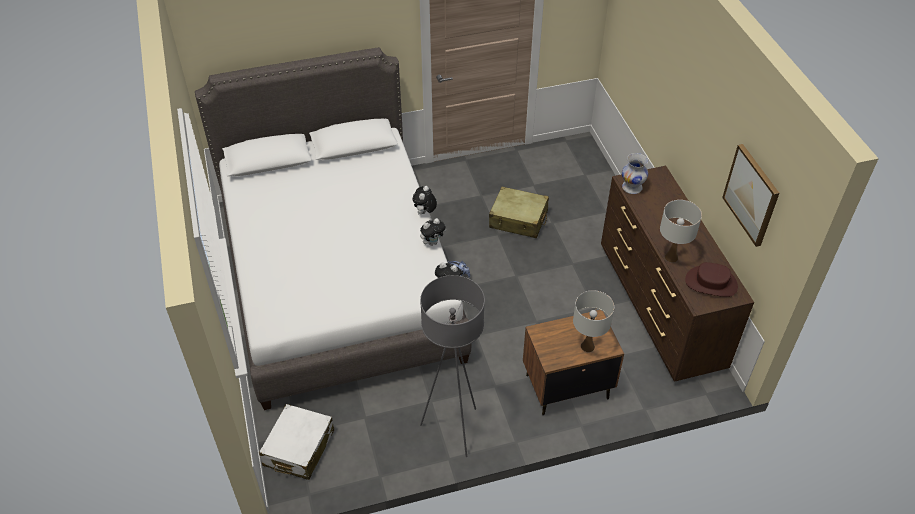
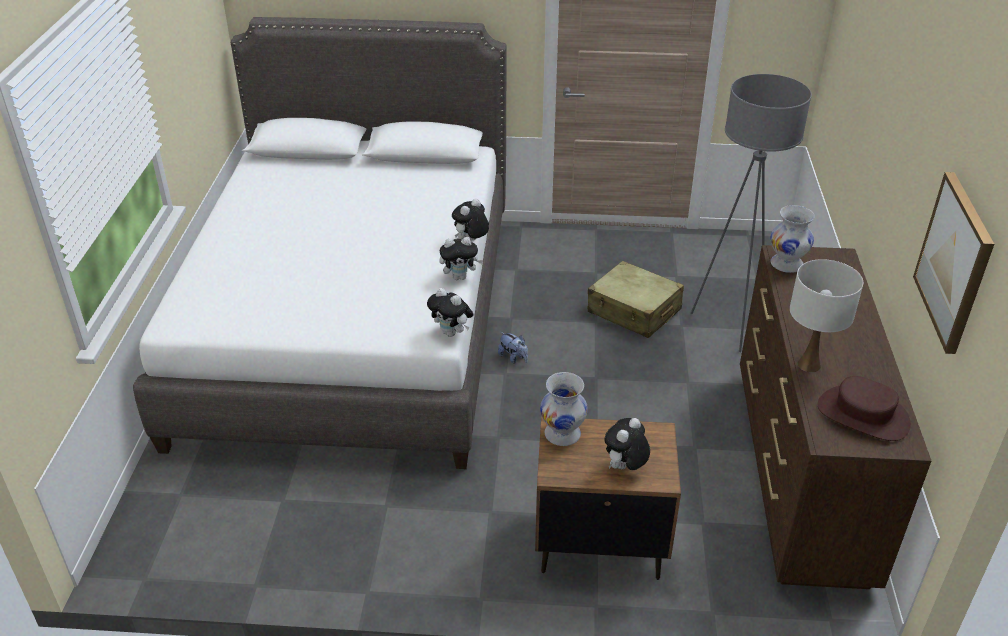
camera: 20 degrees right, 10 degrees down
white suitcase [259,404,334,480] -> none
grey floor lamp [420,275,485,457] -> grey floor lamp moved to [691,74,812,352]
white table lamp [573,290,614,352] -> plush toy [604,418,650,470]
none -> white vase [540,372,588,446]

